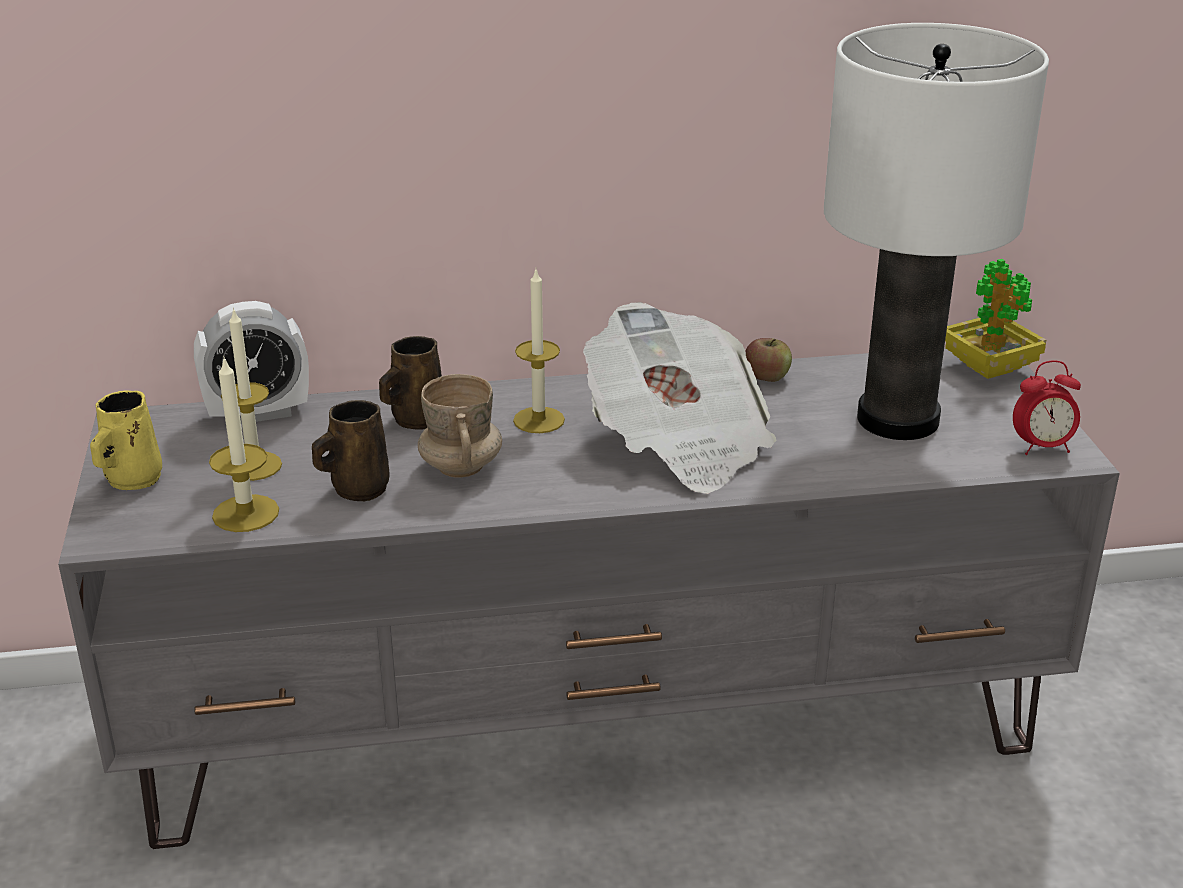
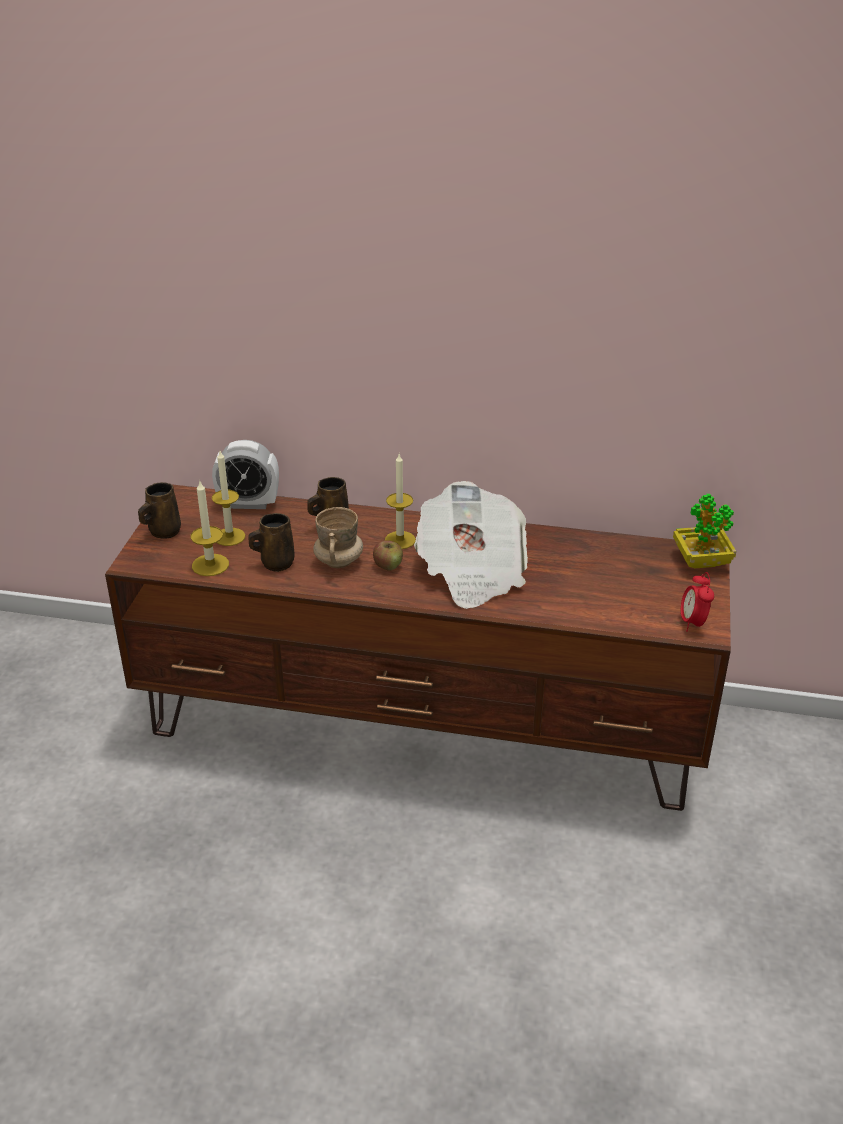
camera: 20 degrees right, 5 degrees up
grey tv stand [58,348,1120,849] -> brown tv stand [105,485,731,811]
yellow mug [90,391,162,490] -> brown mug [138,482,181,539]
apple [745,338,792,382] -> apple moved to [373,540,403,570]
white table lamp [824,23,1049,440] -> none
alarm clock [1013,361,1081,455] -> alarm clock turned 75 degrees clockwise [680,572,714,632]

